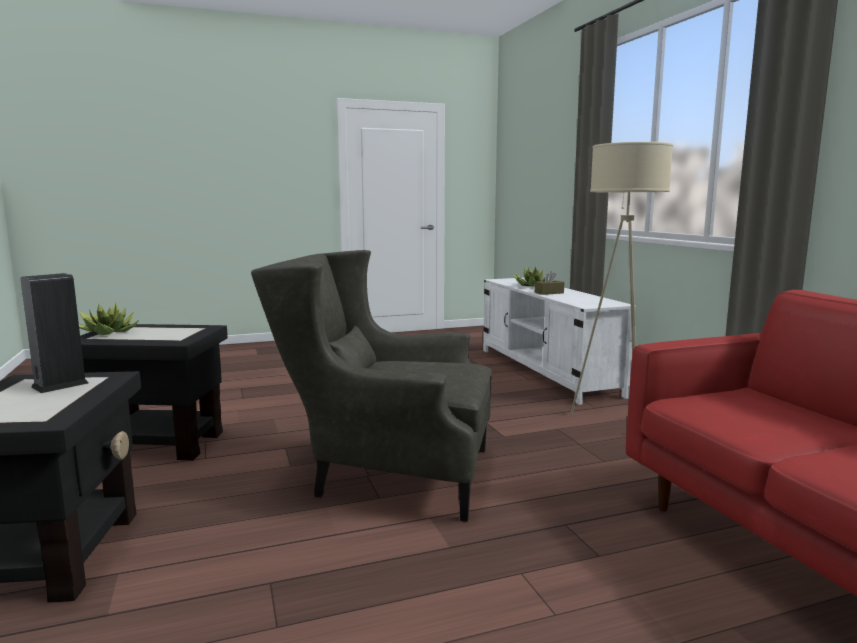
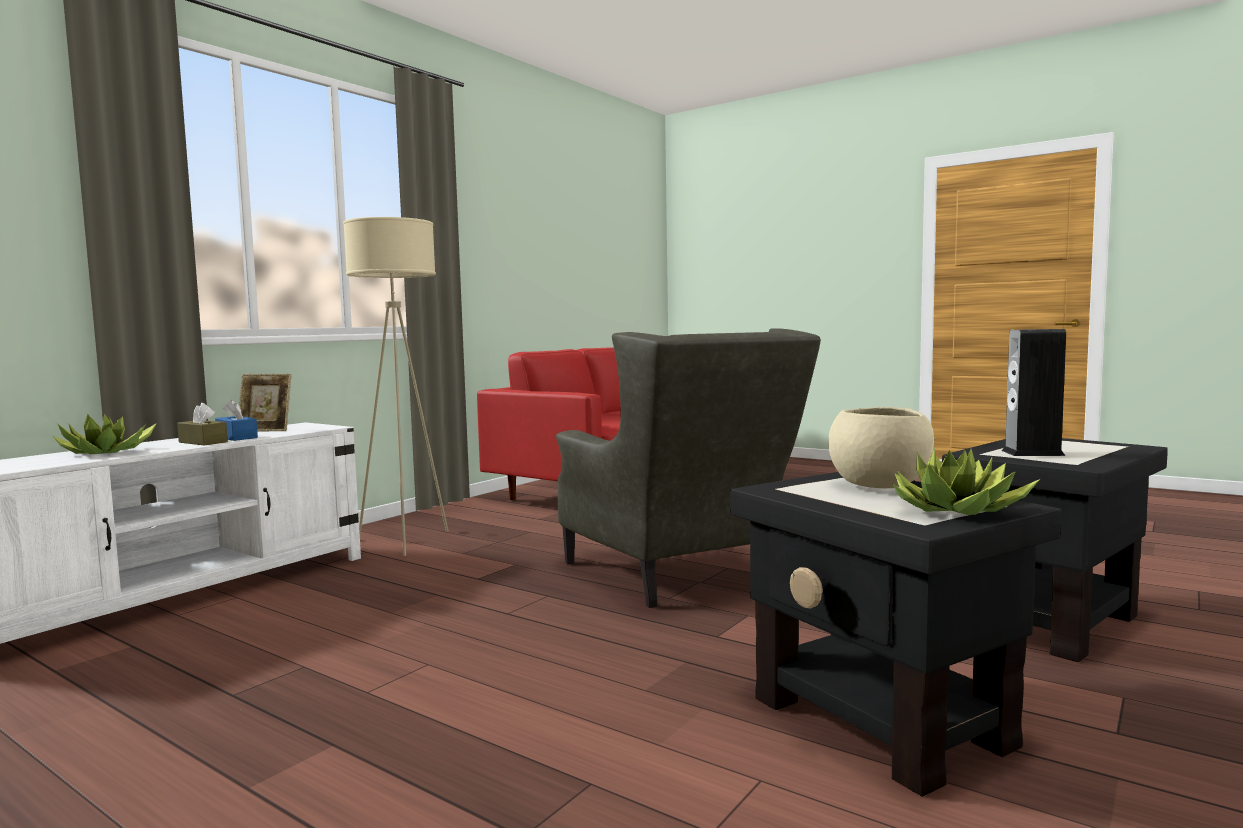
camera: 125 degrees left, 5 degrees down
none -> blue tissue box [215,400,258,441]
none -> picture frame [239,374,292,431]
none -> beige bowl [828,407,934,488]

